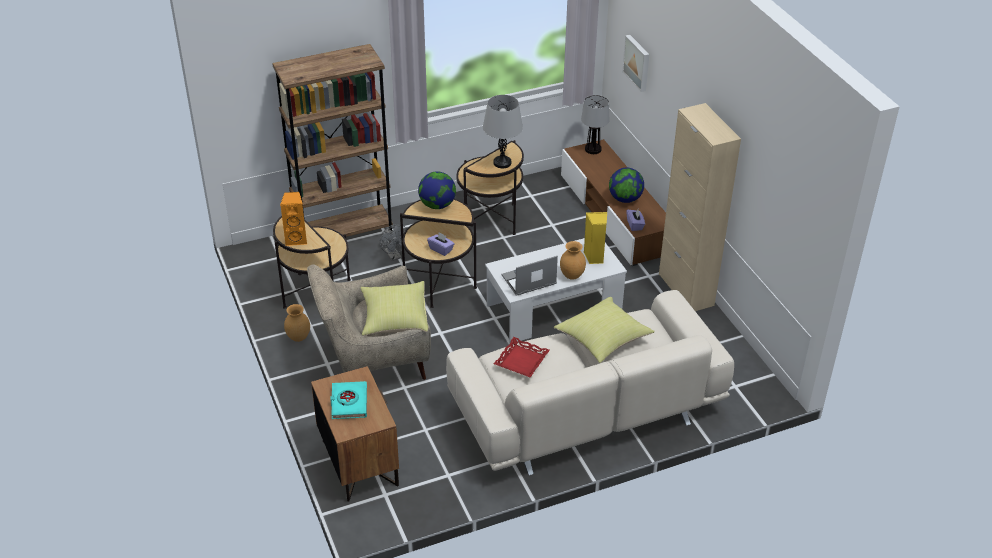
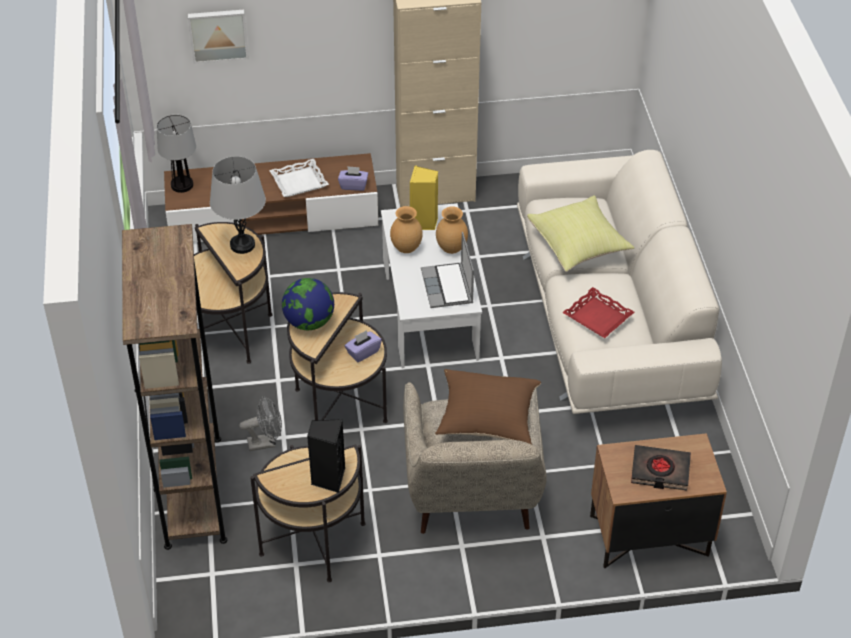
camera: 75 degrees left, 5 degrees up
orange speaker [280,192,307,246] -> black speaker [307,419,345,493]
brown vase [284,304,310,342] -> brown vase moved to [390,206,423,253]
turquoise book [330,381,367,419] -> black book [631,445,691,491]
yellow pillow [360,281,428,336] -> brown pillow [435,369,541,445]
globe [609,168,644,203] -> white tray [269,159,329,197]

